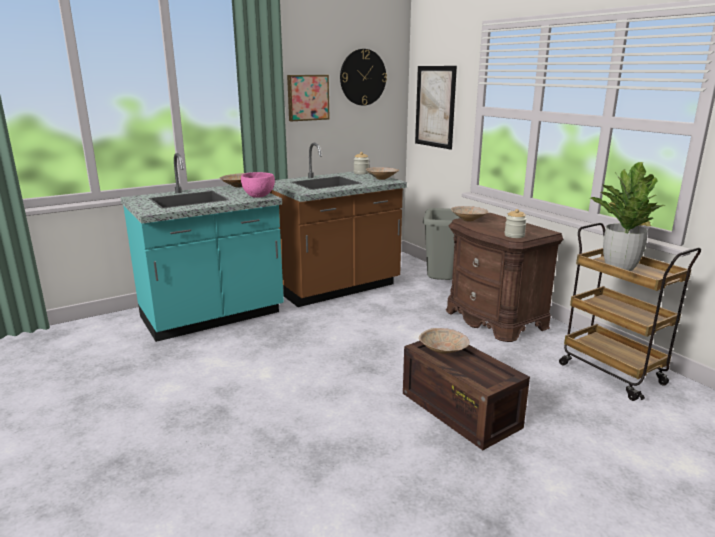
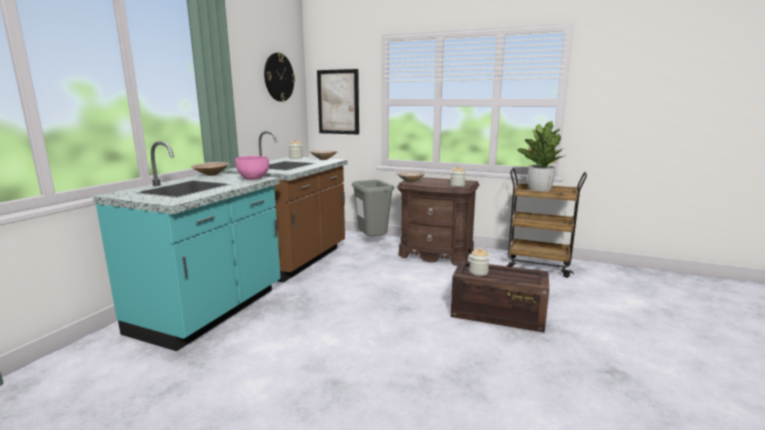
camera: 35 degrees left, 5 degrees down
picture [287,75,329,121] -> none
beige bowl [419,328,470,354] -> jar [469,248,490,276]

